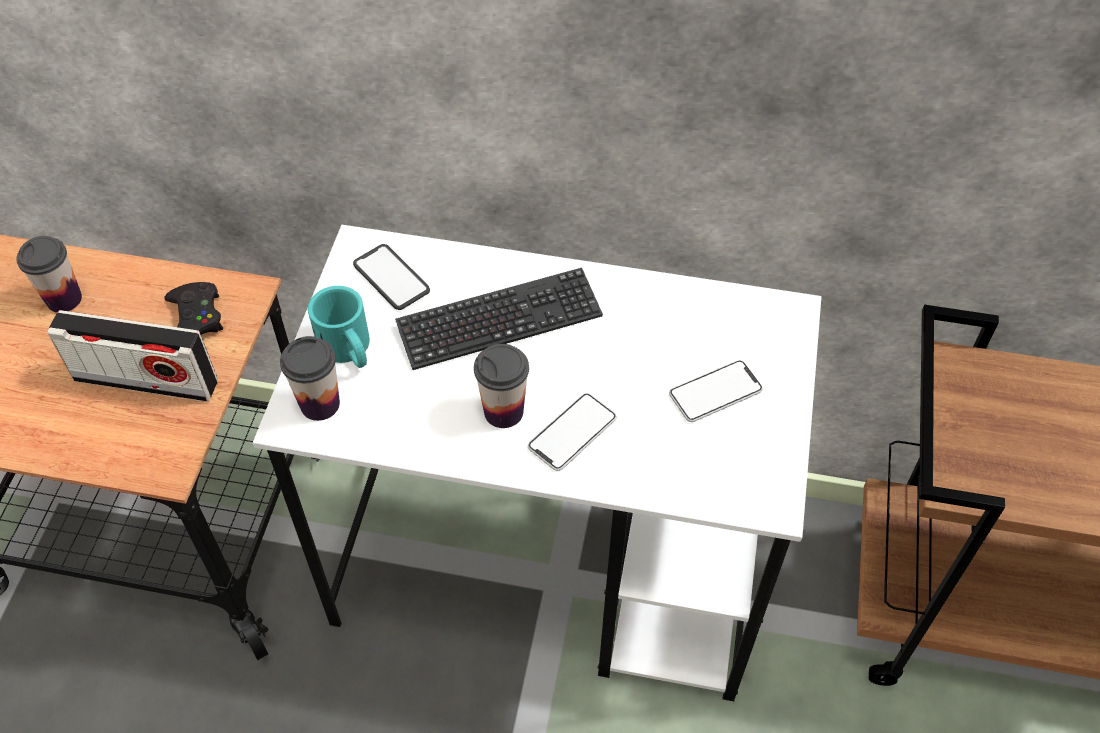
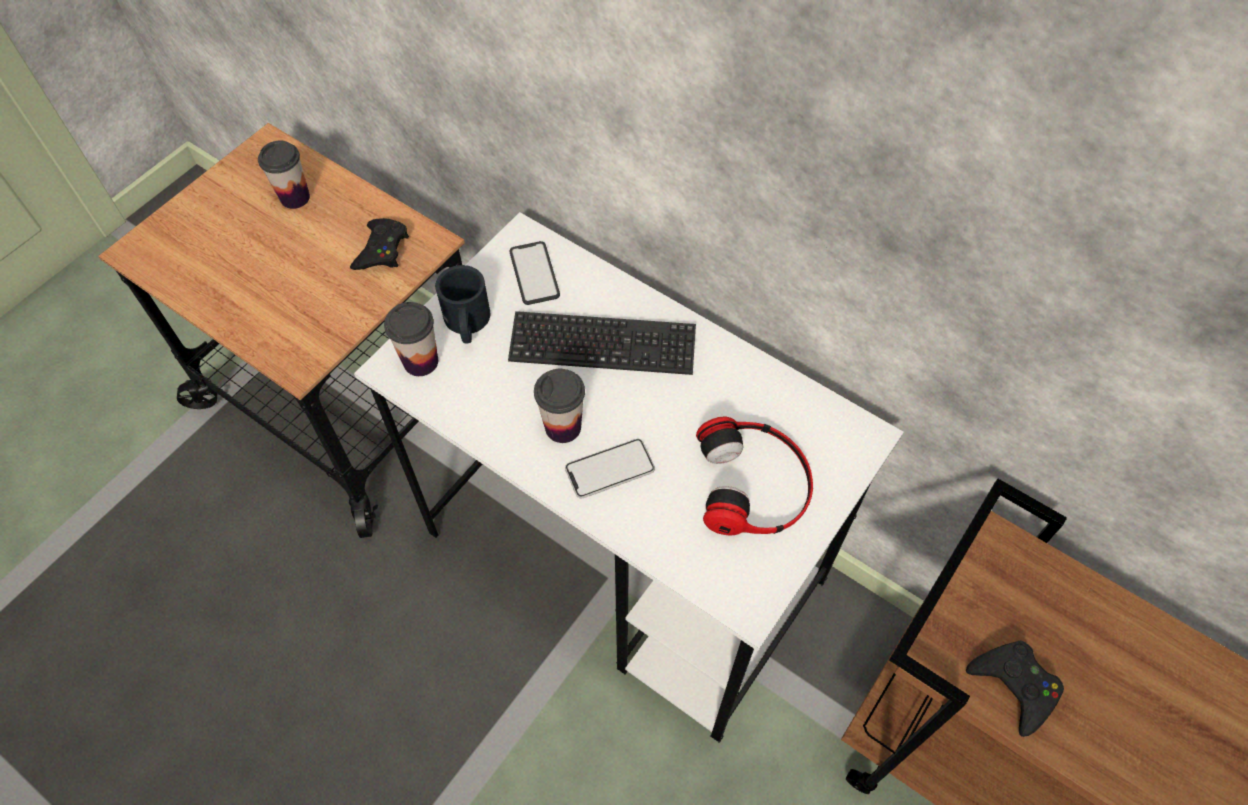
camera: 25 degrees right, 5 degrees up
radio [47,310,218,402] -> none
turquoise mug [308,286,370,368] -> black mug [435,265,490,344]
phone [669,360,763,422] -> headphones [696,417,813,535]
none -> black game controller [966,641,1064,737]

